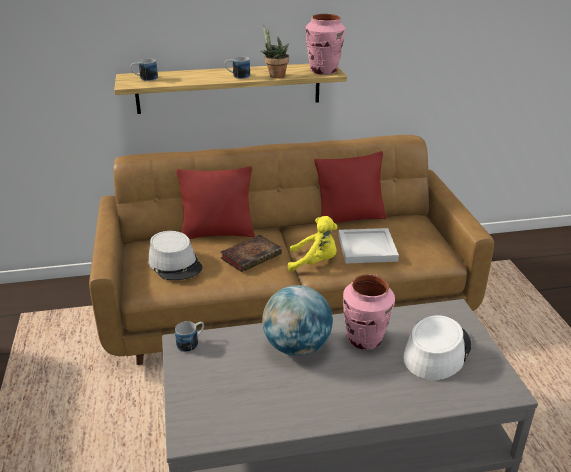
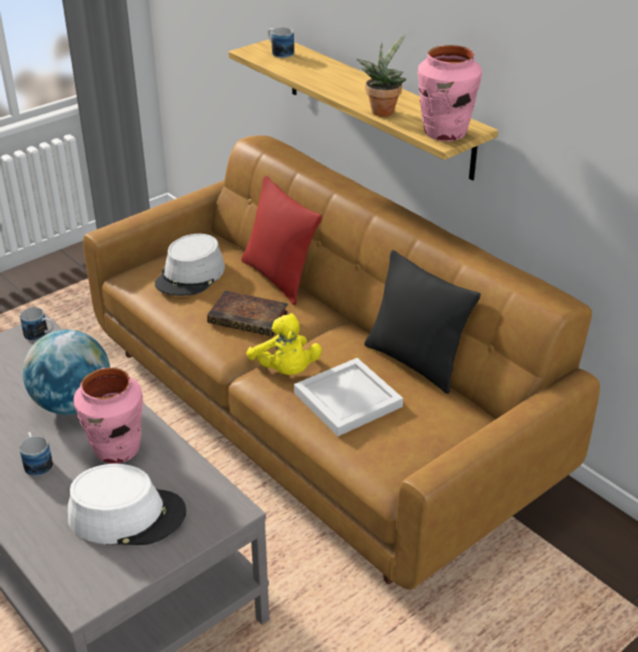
camera: 60 degrees right, 5 degrees up
mug [225,56,250,79] -> mug moved to [20,432,53,476]
red pillow [314,151,387,224] -> black pillow [364,250,481,394]

